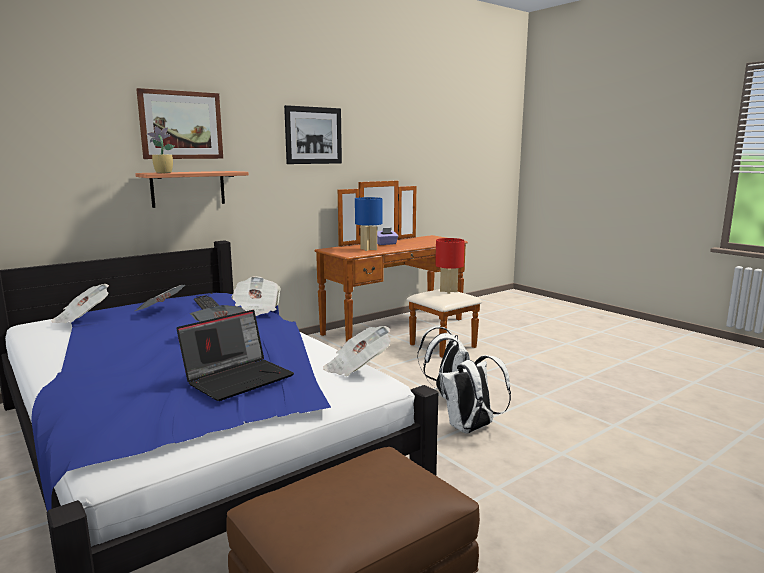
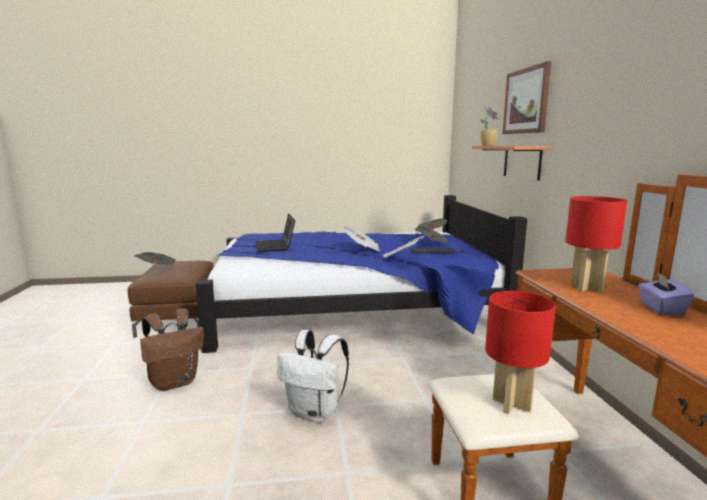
camera: 120 degrees right, 0 degrees up
picture [284,105,342,164] -> none
newspaper [323,326,391,376] -> newspaper moved to [134,252,176,265]
blue table lamp [355,197,382,251] -> red table lamp [565,196,627,292]
white backpack [440,355,511,434] -> none
none -> brown backpack [140,308,204,391]

